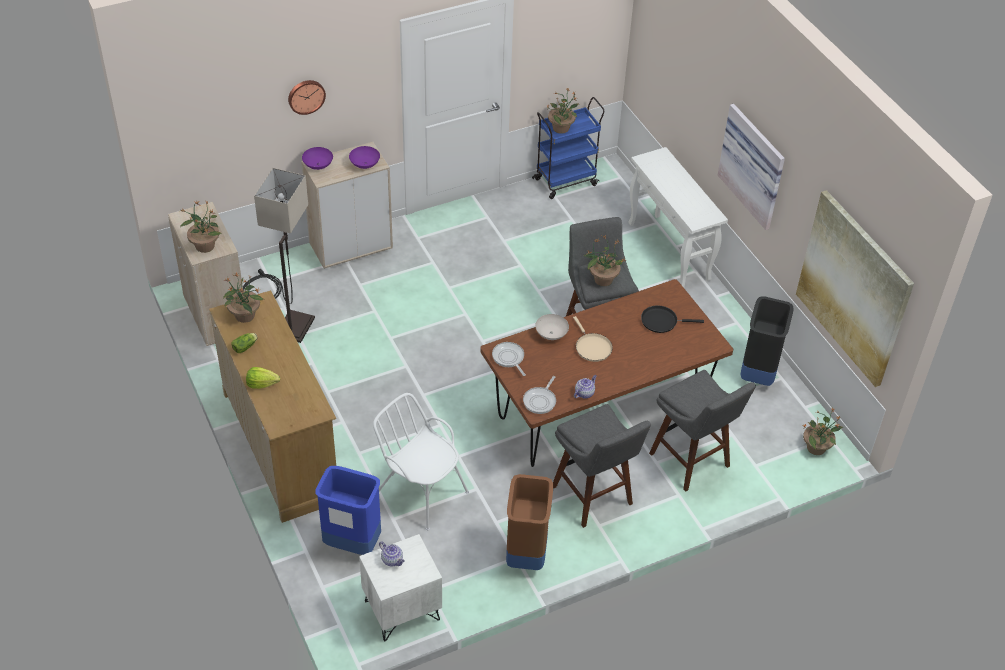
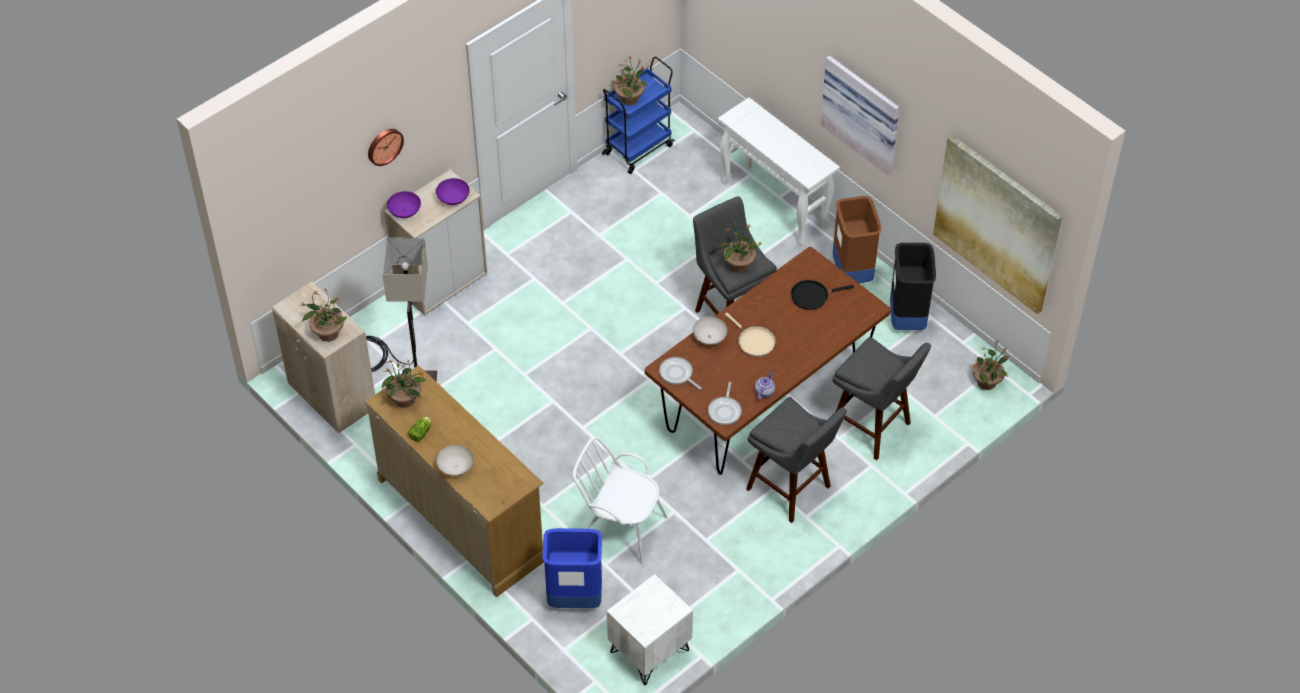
camera: 15 degrees left, 5 degrees up
lettuce [246,367,280,389] -> white bowl [436,445,473,476]
teapot [379,541,405,566] -> none
brown trash can [506,474,553,570] -> brown trash can moved to [833,196,882,283]

